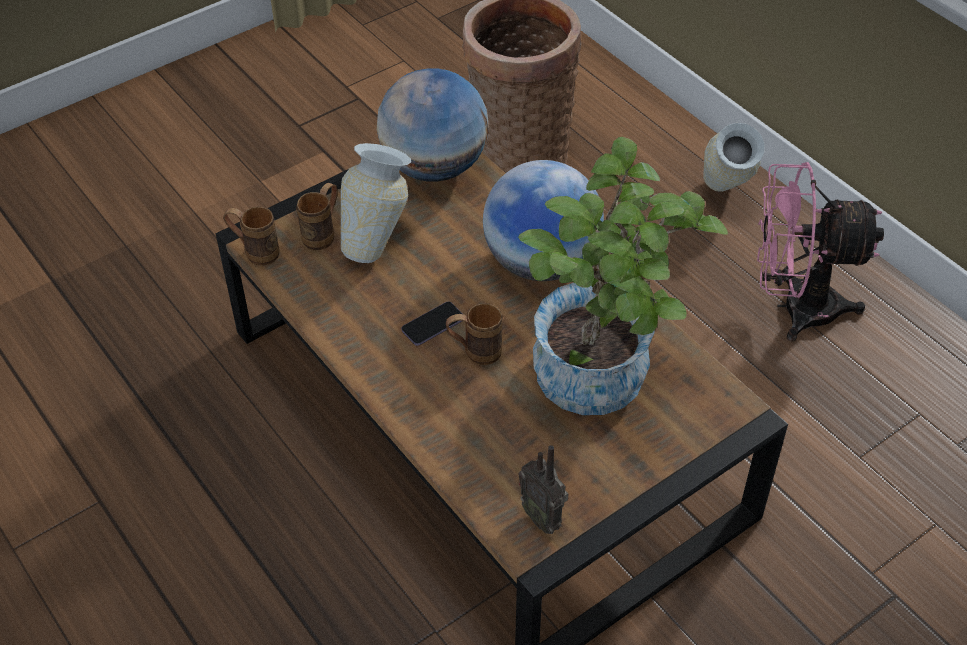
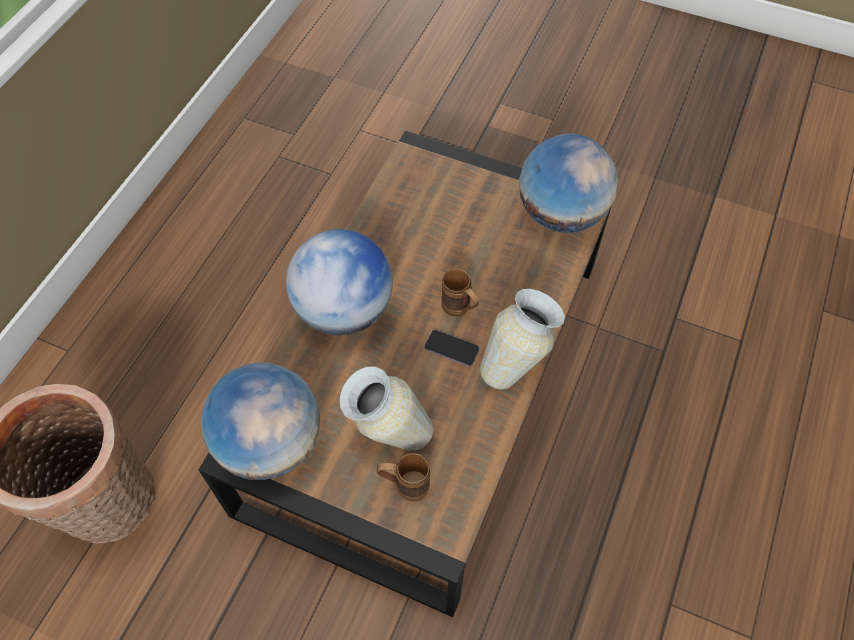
camera: 120 degrees left, 10 degrees up
brown mug [223,206,279,266] -> none
potted plant [518,137,728,415] -> none
radio [518,445,568,534] -> globe [519,134,618,232]
vase [703,123,765,192] -> vase moved to [480,289,565,389]
pink fan [757,162,884,342] -> none

